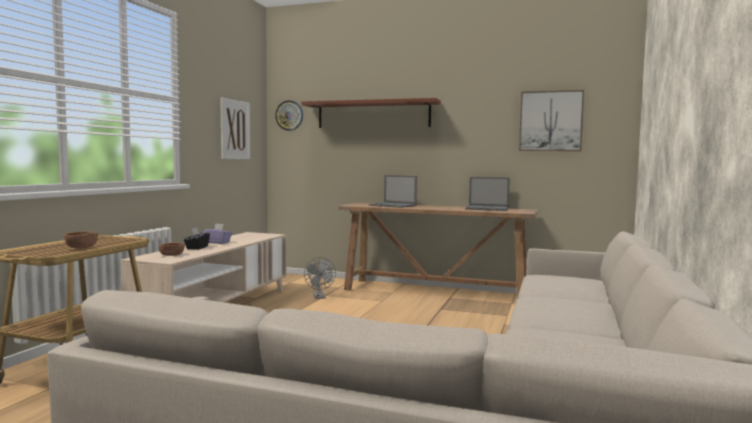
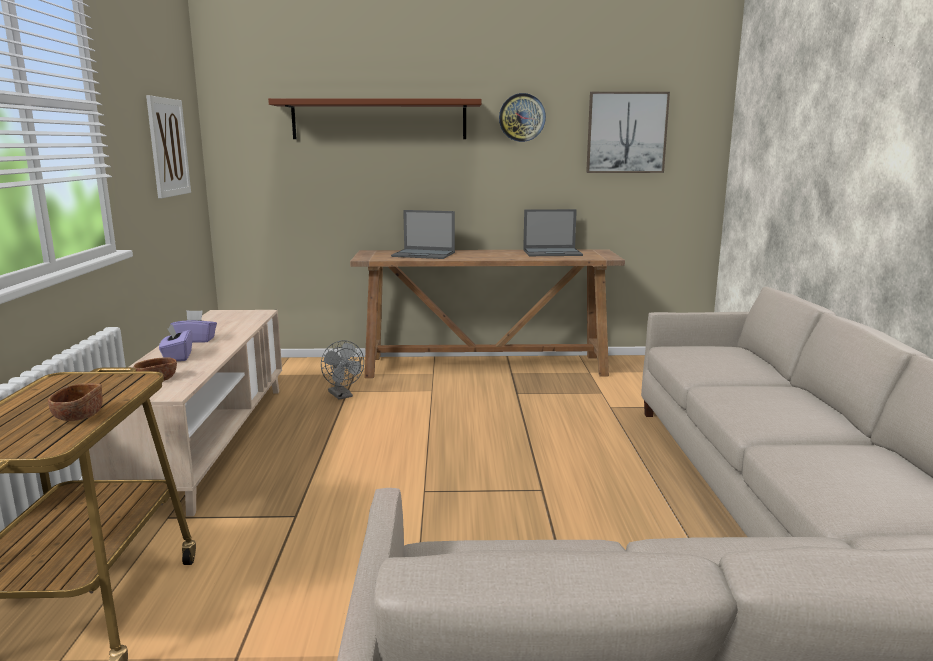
camera: 20 degrees left, 10 degrees up
black tissue box [184,228,210,250] -> purple tissue box [159,324,192,361]
wall clock [275,100,303,131] -> wall clock moved to [499,93,546,142]

